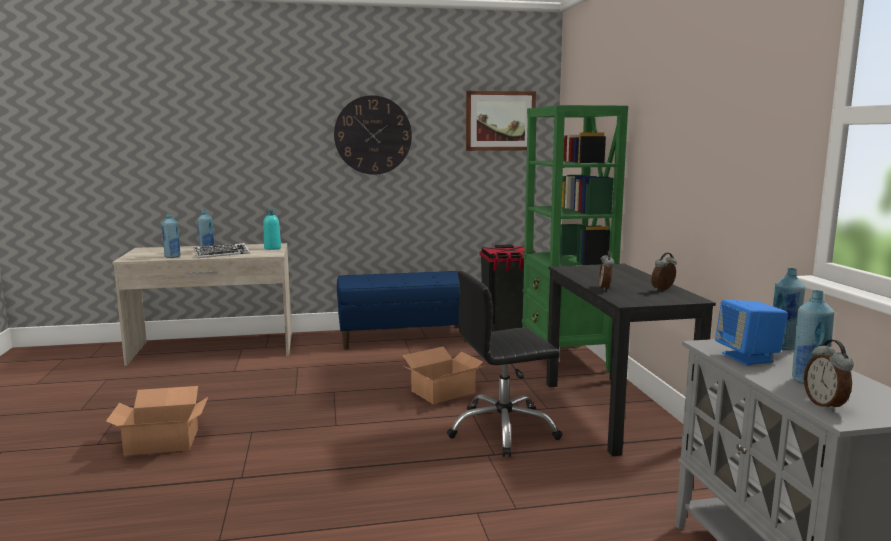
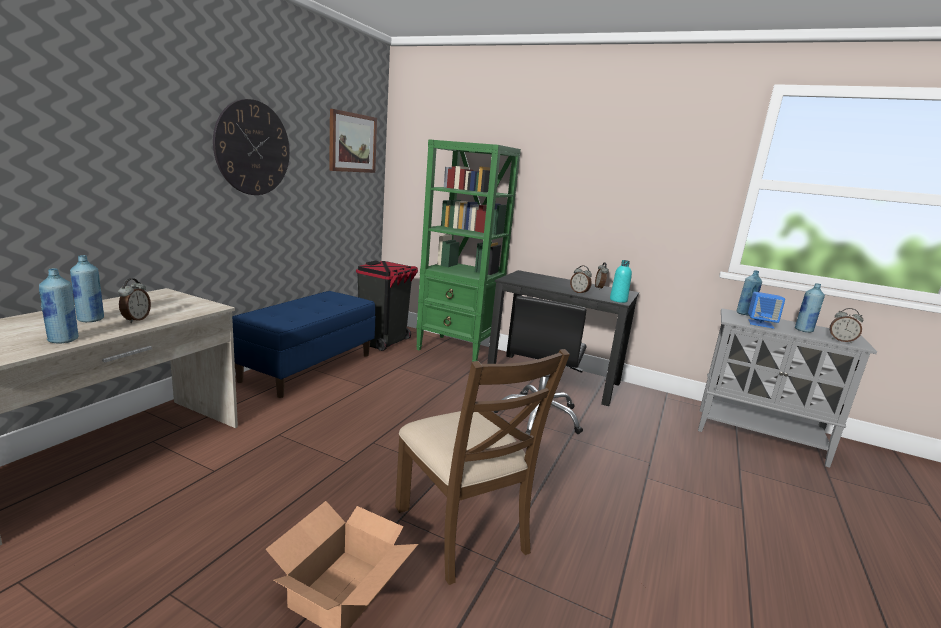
camera: 55 degrees left, 5 degrees up
keyboard [194,243,250,258] -> alarm clock [118,278,151,323]
turquoise bottle [264,210,281,250] -> turquoise bottle moved to [610,260,632,303]
cardboard box [402,346,485,404] -> none
none -> brown chair [395,349,570,585]

